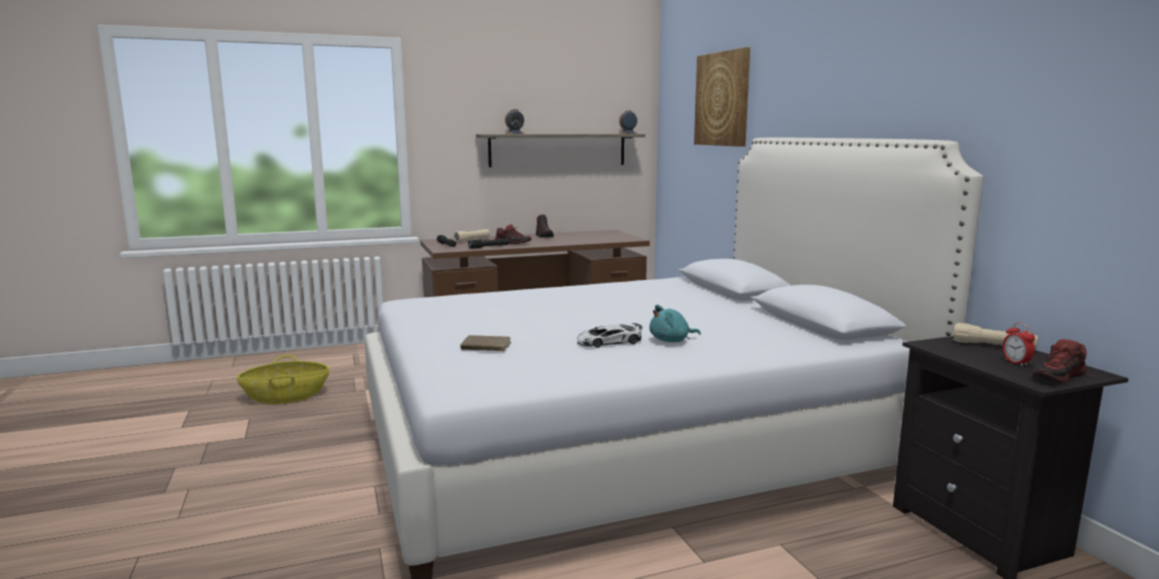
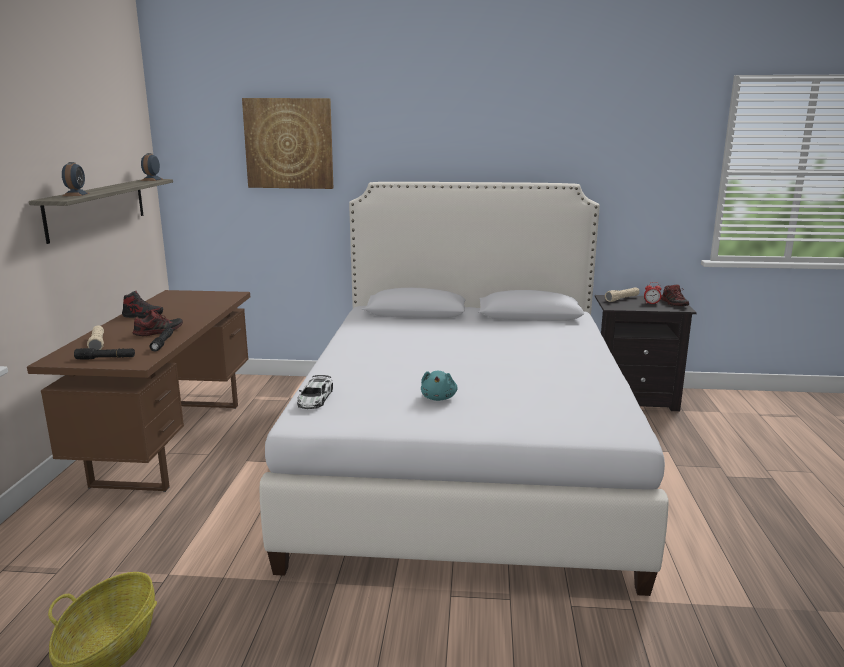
camera: 65 degrees left, 5 degrees up
brown book [460,335,511,351] -> none
toy car [577,323,643,348] -> toy car moved to [297,375,333,409]
turquoise plush toy [649,305,701,342] -> turquoise plush toy moved to [421,371,458,401]

